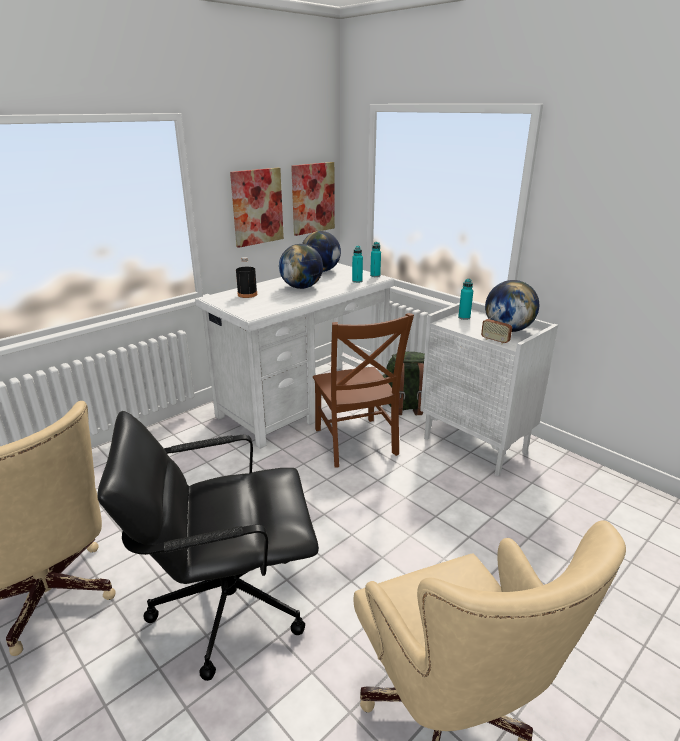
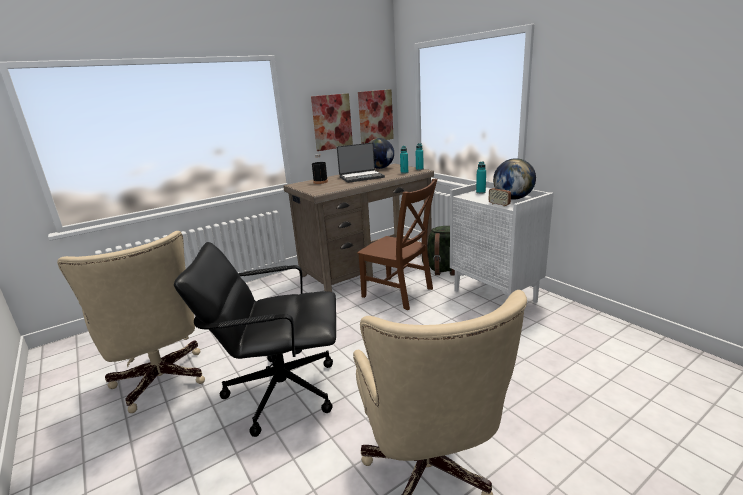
camera: 10 degrees right, 5 degrees down
white desk [195,263,395,449] -> brown desk [284,164,434,292]
globe [279,244,323,289] -> laptop [337,143,385,183]
brown chair [313,313,414,467] -> brown chair turned 45 degrees counterclockwise [357,179,438,310]

